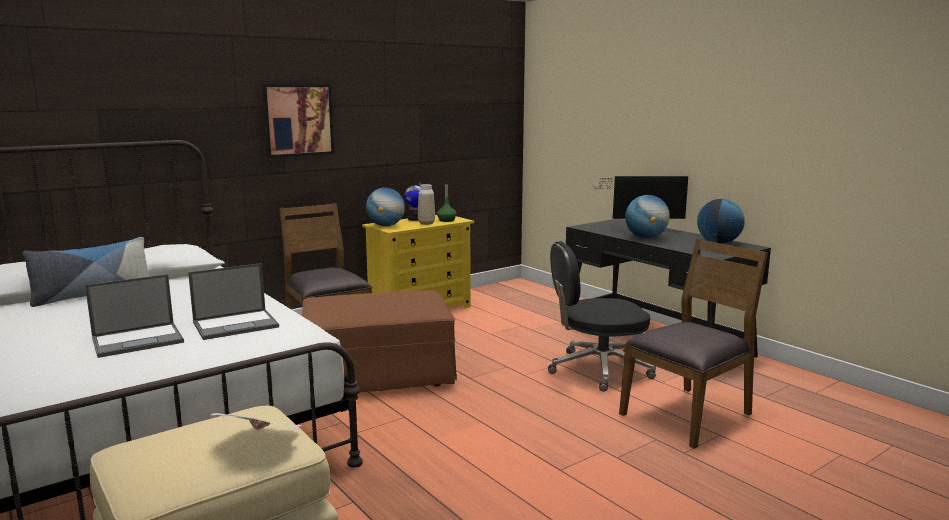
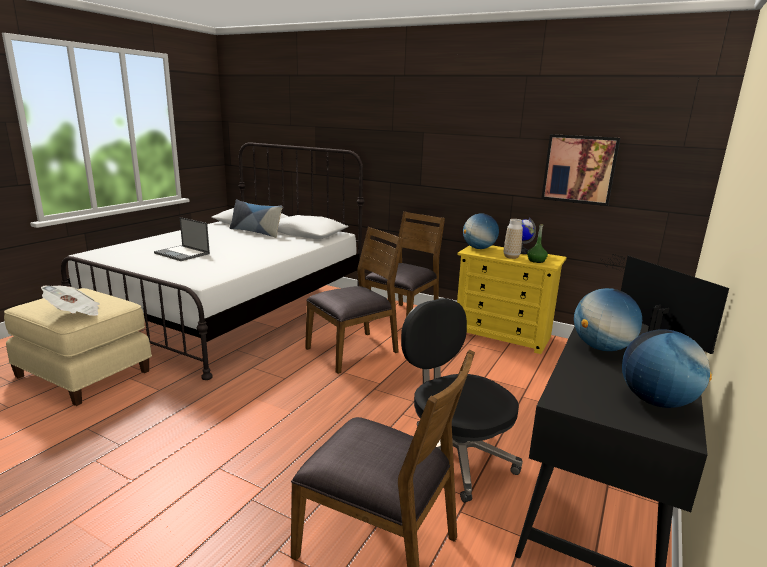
camera: 65 degrees right, 5 degrees up
laptop [188,263,279,340] -> none
picture [262,84,334,158] -> picture moved to [541,134,620,206]
brown ottoman [302,290,457,392] -> brown chair [305,227,403,374]

